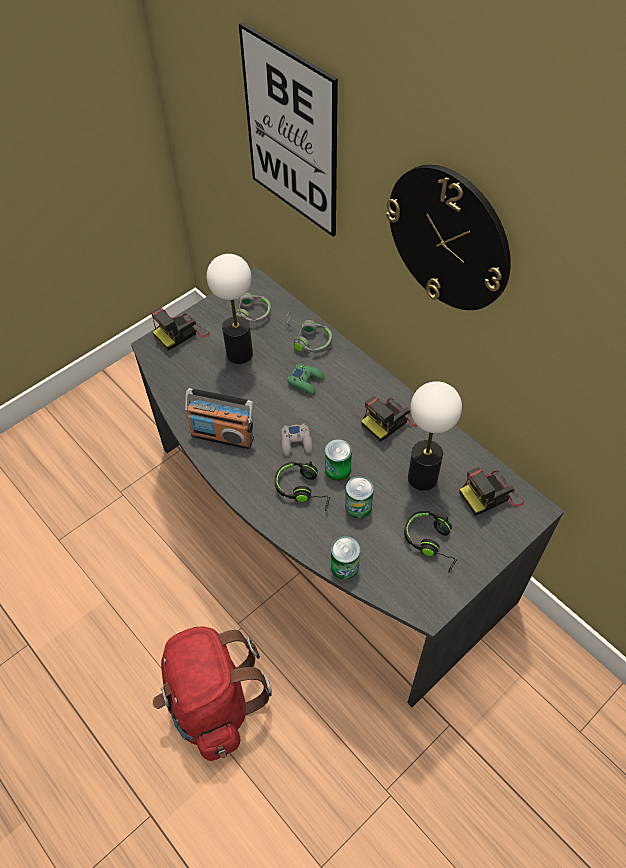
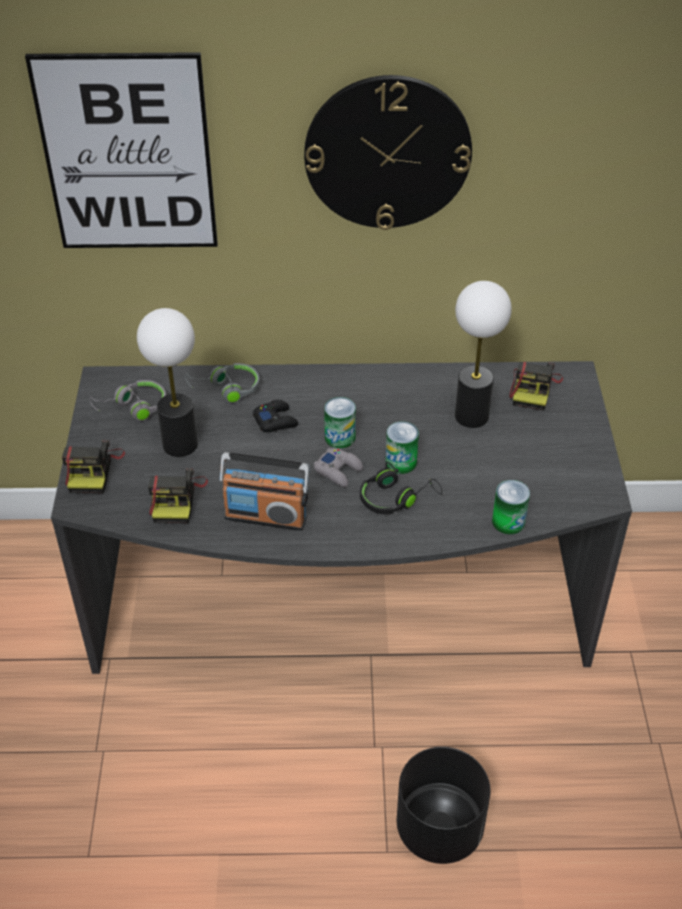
camera: 50 degrees left, 10 degrees down
red backpack [153,626,272,761] -> black planter [397,747,491,864]
radio [185,388,254,449] -> radio turned 45 degrees clockwise [219,452,310,531]
green game controller [287,364,325,395] -> black game controller [253,400,298,432]
can [345,476,374,518] -> can moved to [324,397,356,449]
camera [361,396,417,442] -> camera moved to [148,468,208,523]
black headphones [404,511,458,573] -> none

